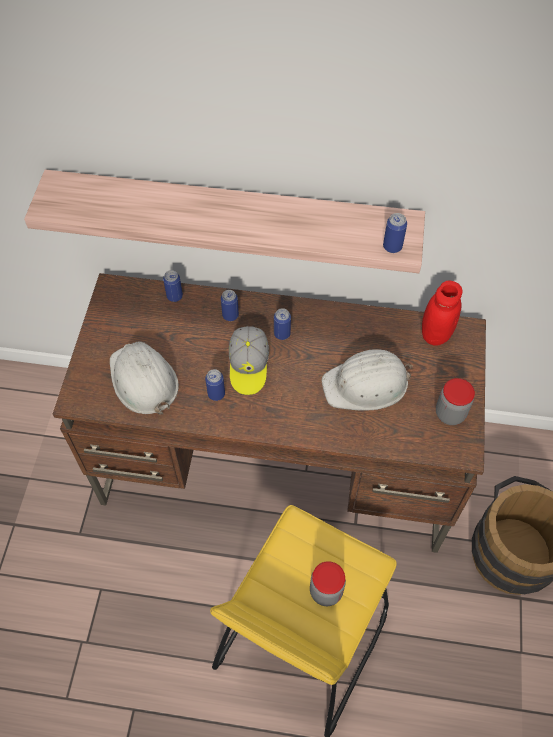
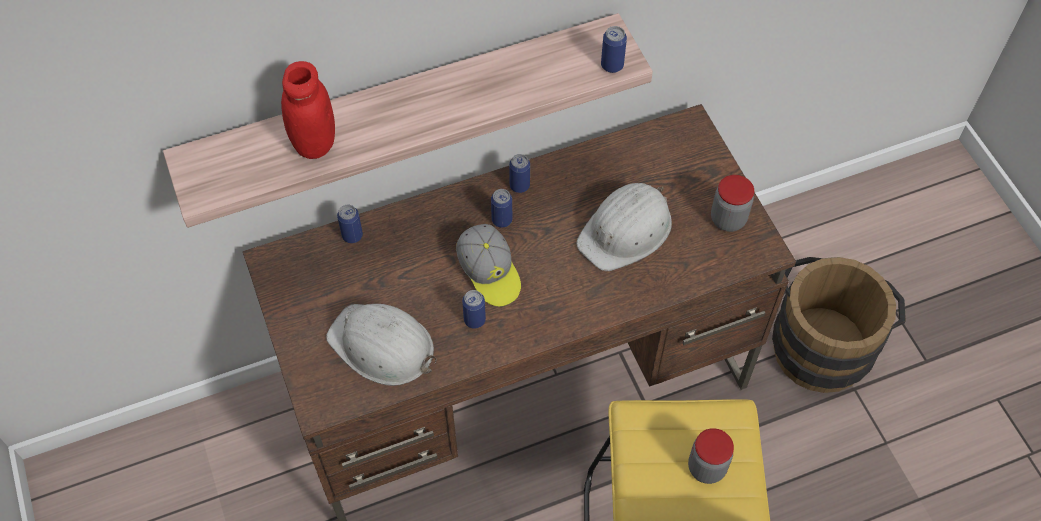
camera: 30 degrees left, 0 degrees up
can [221,290,239,321] -> can moved to [509,154,530,193]
red jar [422,281,463,346] -> red jar moved to [281,61,335,159]

